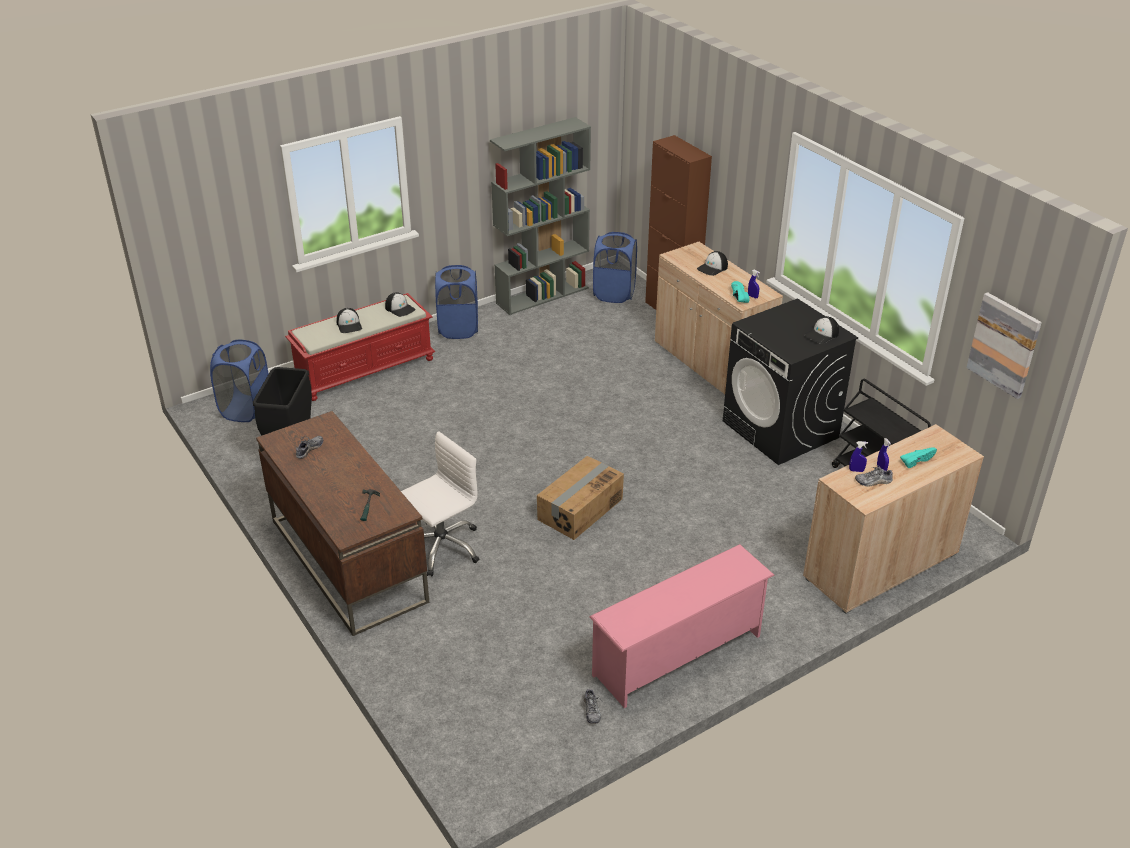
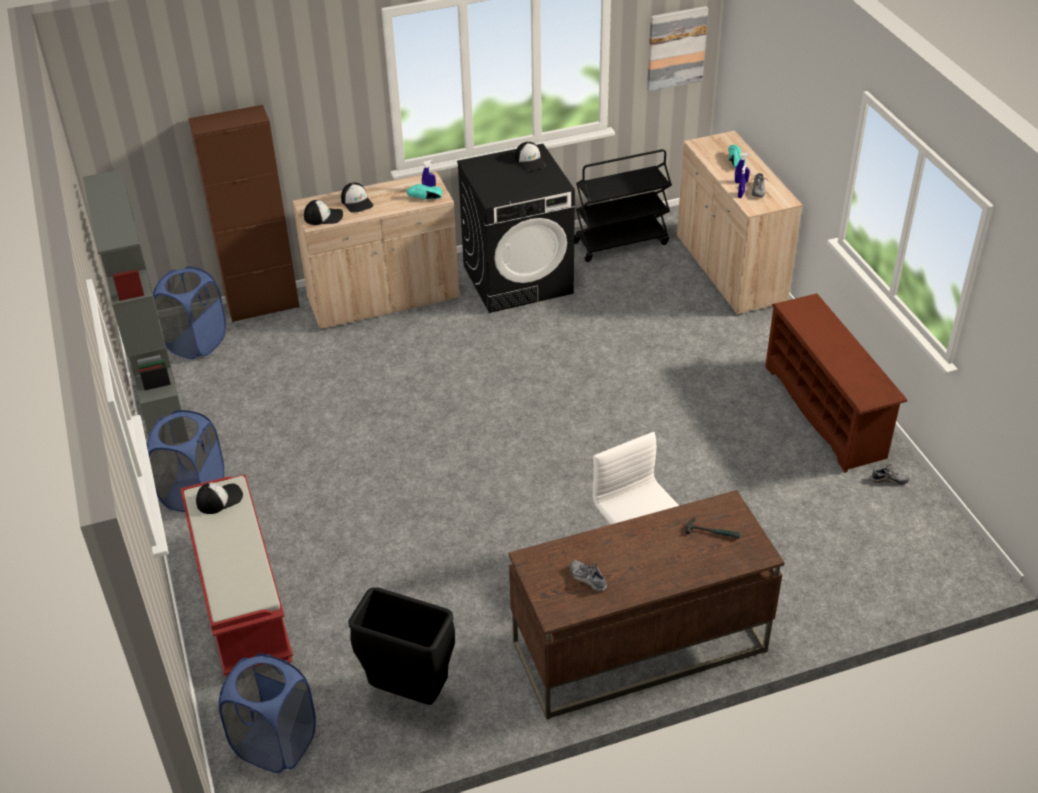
camera: 75 degrees left, 5 degrees up
cap [336,308,362,333] -> cap moved to [304,200,343,225]
cardboard box [537,456,624,540] -> none
pink shoe rack [589,544,774,708] -> brown shoe rack [765,293,907,473]

